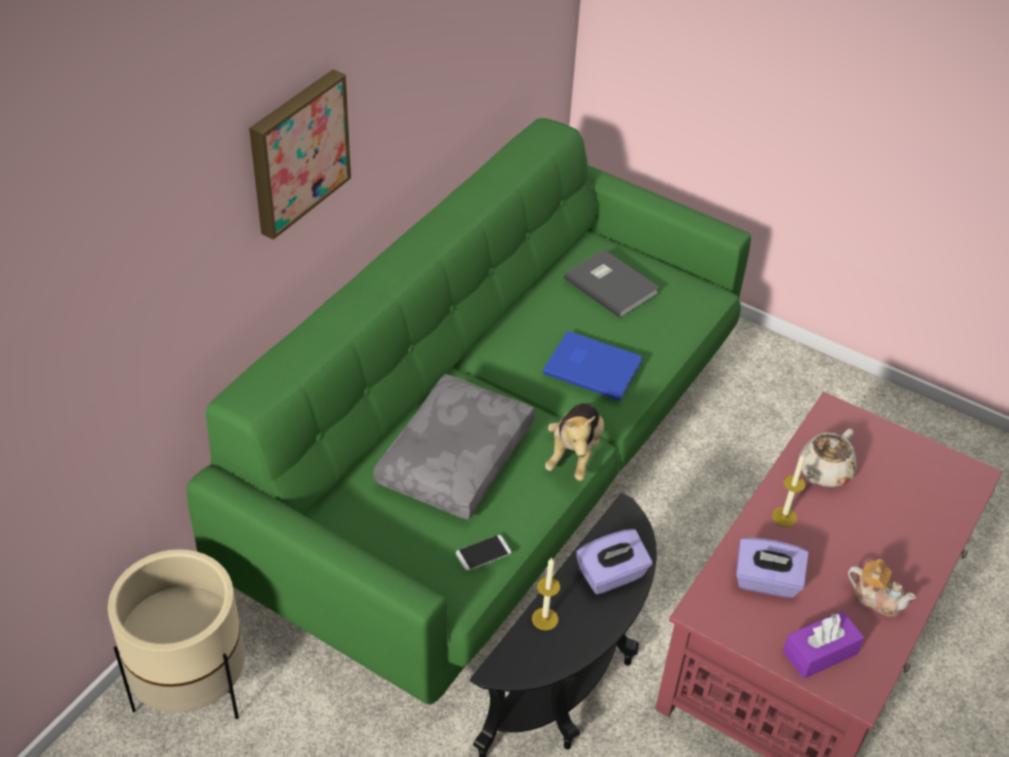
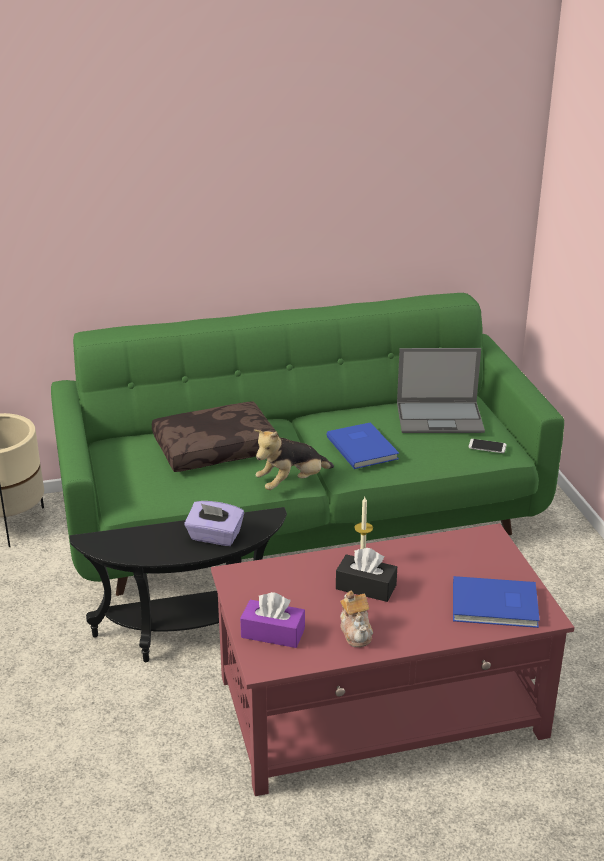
camera: 45 degrees right, 15 degrees down
picture [249,69,351,240] -> none
grey pillow [373,374,535,520] -> brown pillow [152,402,280,472]
phone [456,535,511,571] -> phone moved to [468,439,507,453]
candle [532,557,560,630] -> none
grey book [564,250,660,318] -> laptop [397,348,485,433]
purple tissue box [736,538,808,598] -> none
beige teapot [799,428,857,487] -> none
none -> black tissue box [336,548,397,602]
none -> blue book [453,576,540,628]

